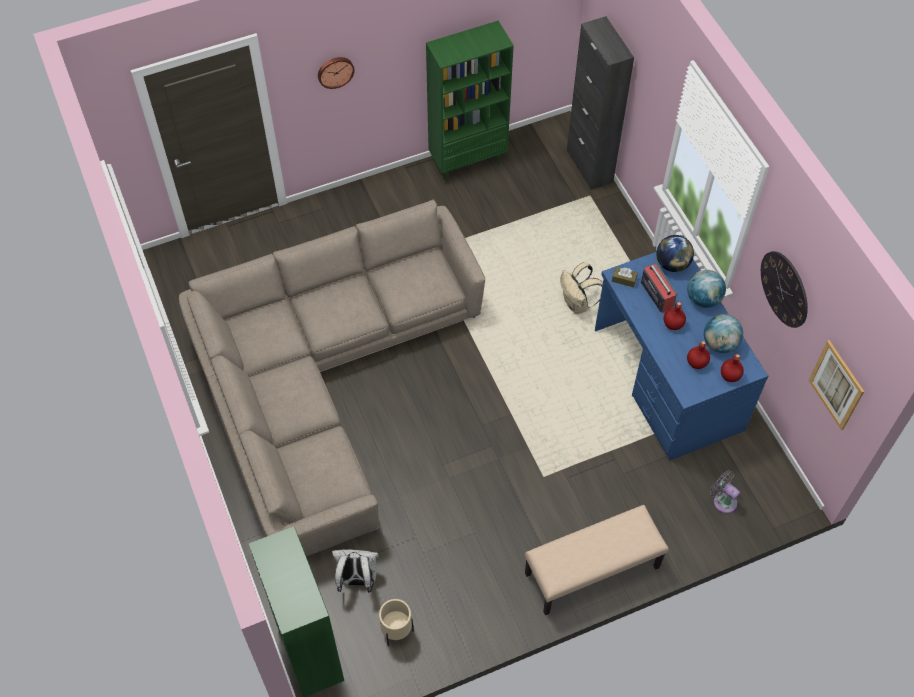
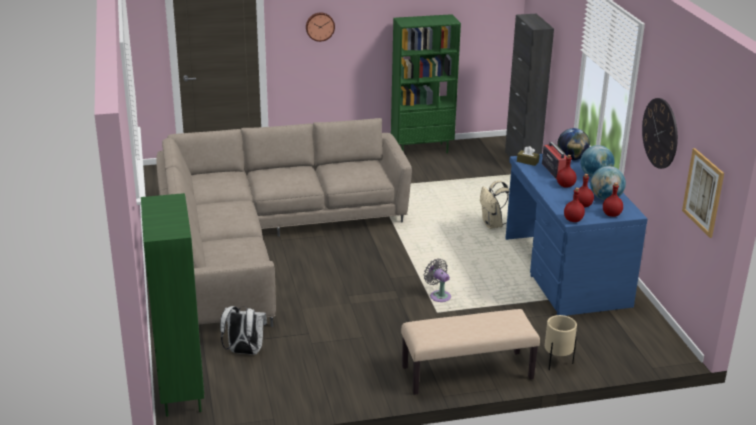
camera: 10 degrees right, 30 degrees down
beige planter [379,599,414,646] -> beige planter moved to [545,315,577,370]
grey fan [710,470,740,513] -> grey fan moved to [424,258,451,302]
none -> red bottle [564,188,585,222]

